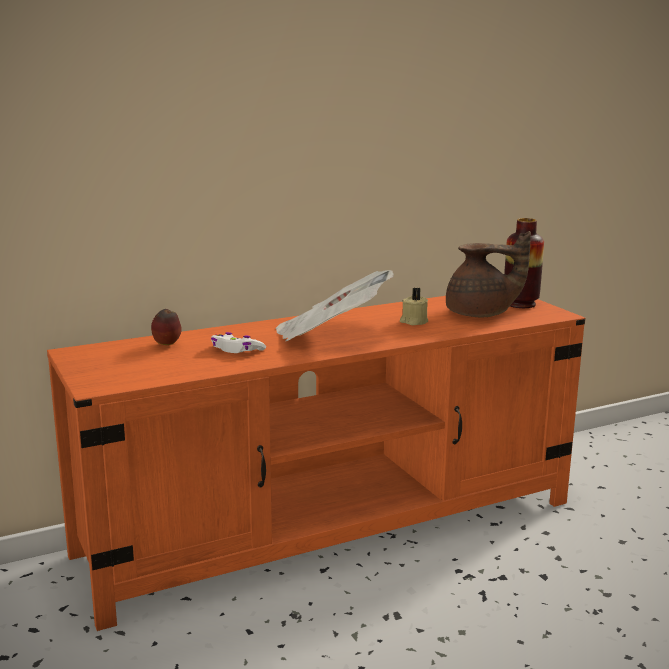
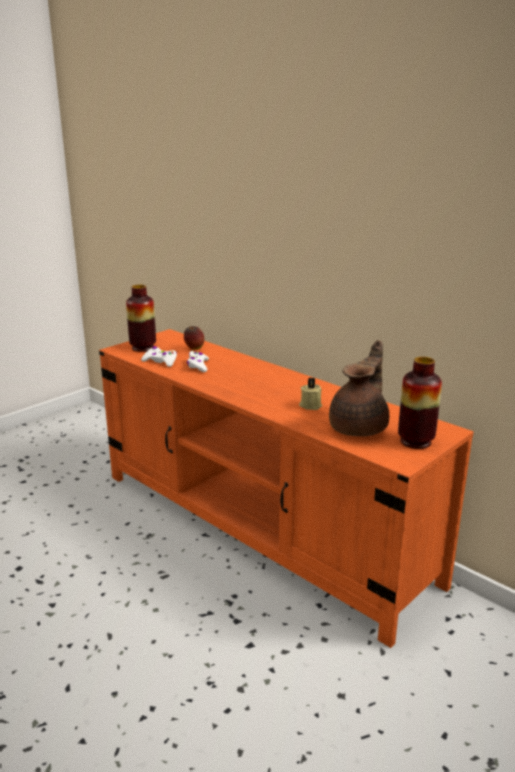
camera: 70 degrees right, 5 degrees up
newspaper [276,270,394,341] -> none
brown teapot [446,231,531,317] -> brown teapot turned 135 degrees counterclockwise [329,340,389,436]
none -> vase [126,285,156,352]
none -> white game controller [141,346,177,367]

